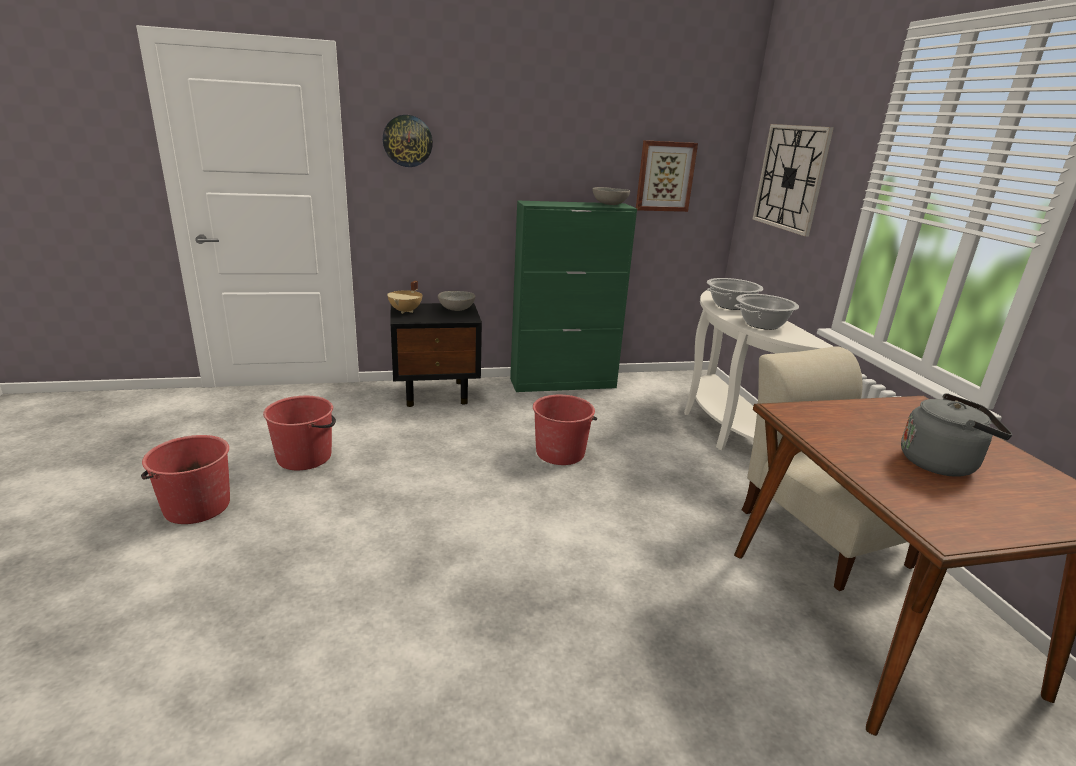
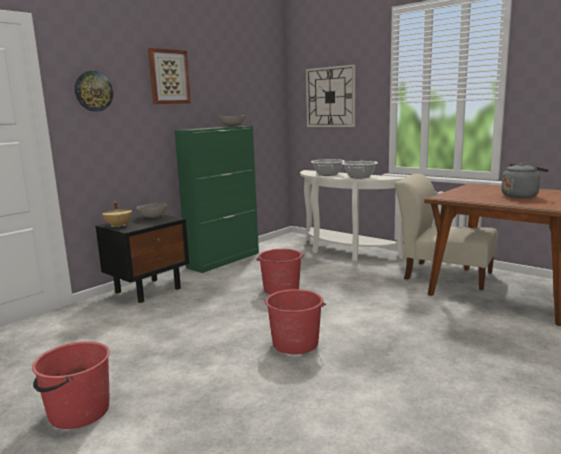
camera: 35 degrees left, 10 degrees down
red bucket [263,396,336,470] -> red bucket moved to [265,289,326,354]
picture [636,140,698,212] -> picture moved to [148,48,191,104]

